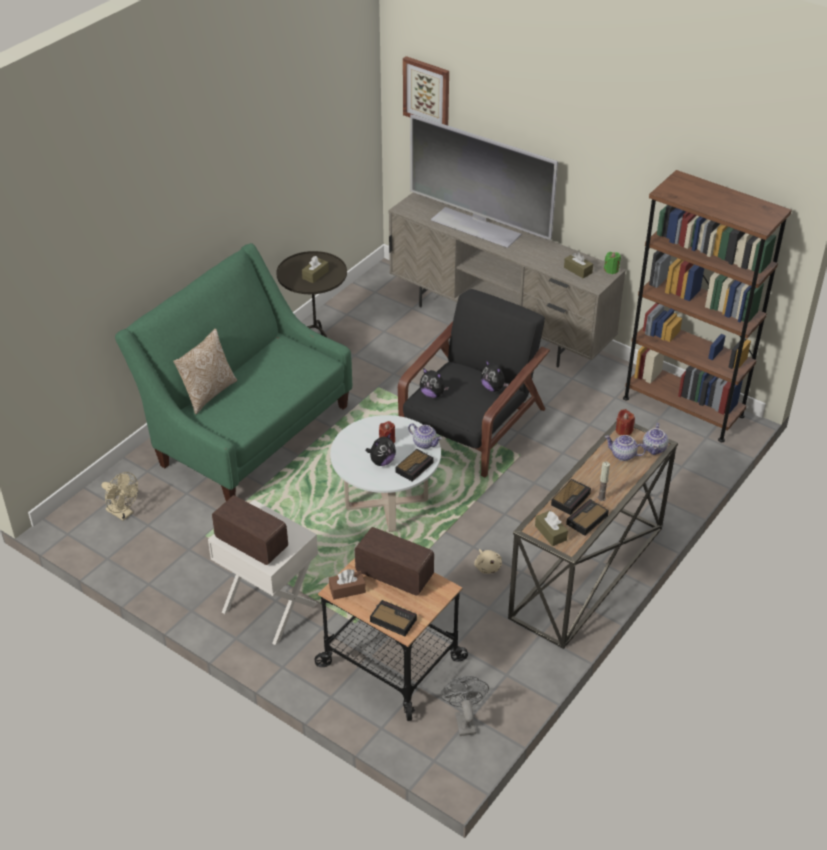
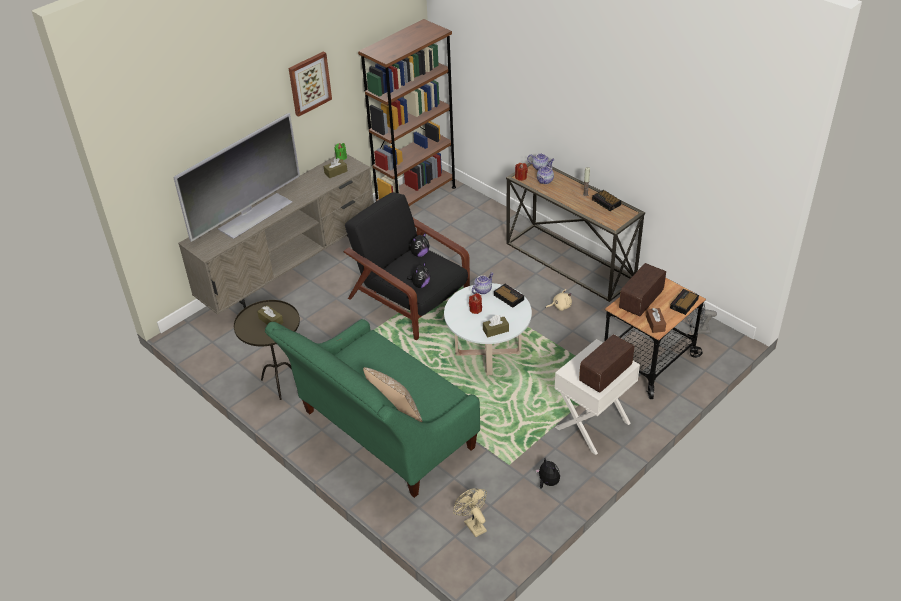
camera: 80 degrees left, 0 degrees up
beige fan [101,472,138,521] -> beige fan turned 75 degrees counterclockwise [453,488,487,537]
plush toy [365,433,396,466] -> plush toy moved to [535,458,560,489]
picture [403,56,449,126] -> picture moved to [289,51,332,117]
brown tissue box [535,511,568,546] -> brown tissue box moved to [483,315,509,338]
alarm clock [551,479,591,515] -> none

